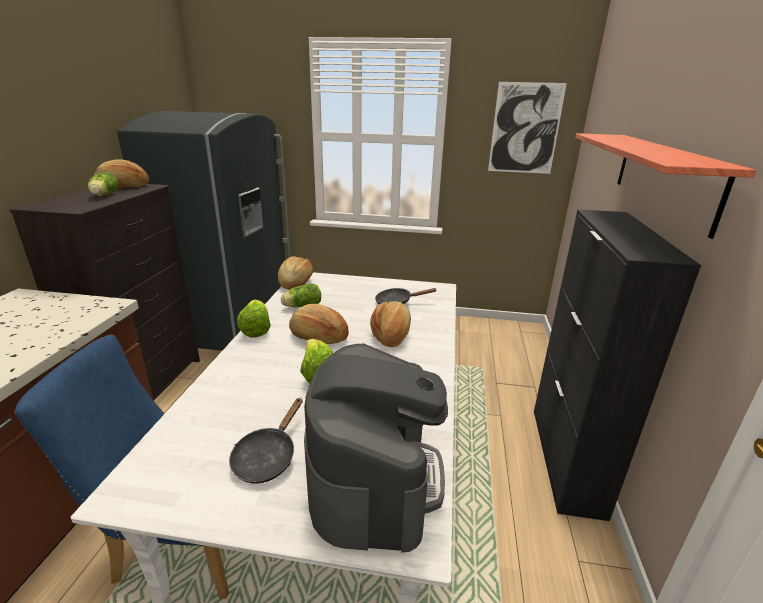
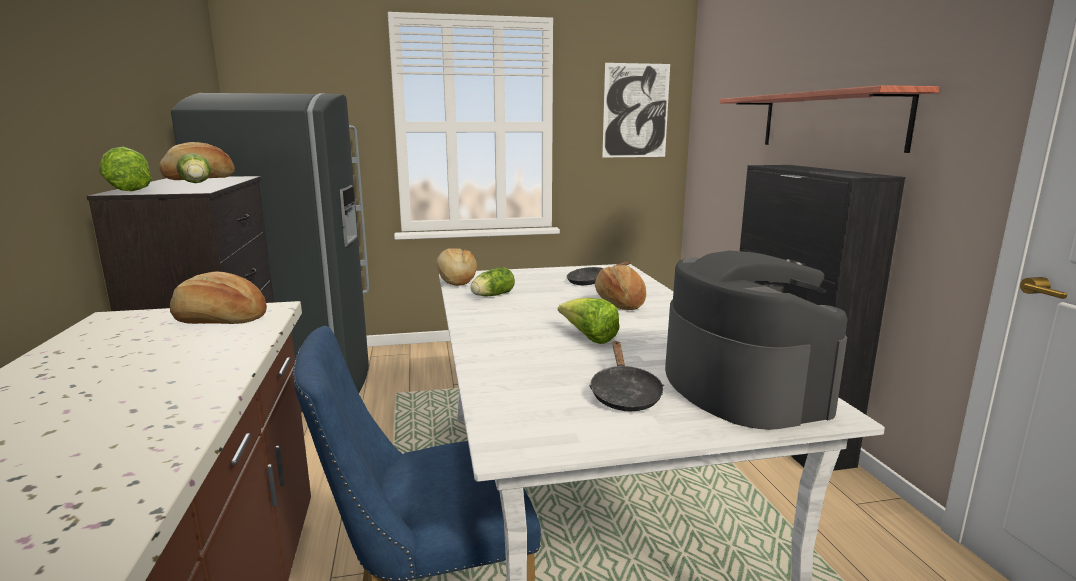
camera: 20 degrees left, 10 degrees down
lettuce [237,299,271,337] -> lettuce moved to [99,147,152,191]
bread [289,304,349,344] -> bread moved to [170,271,267,324]

